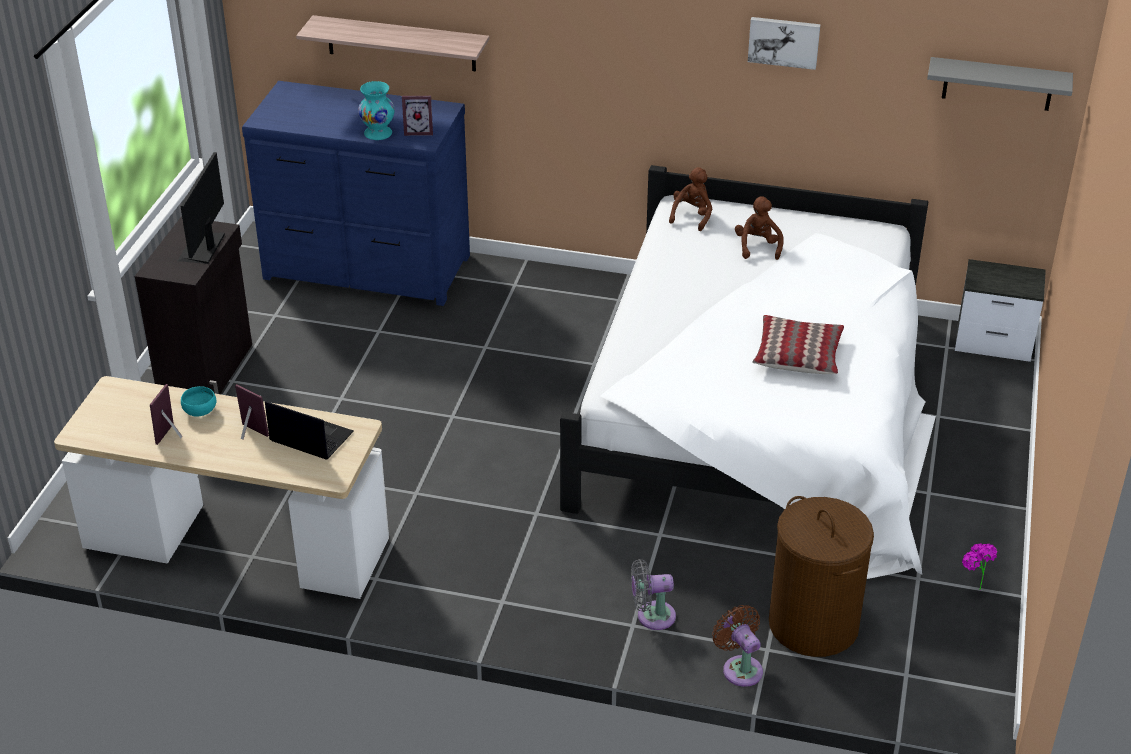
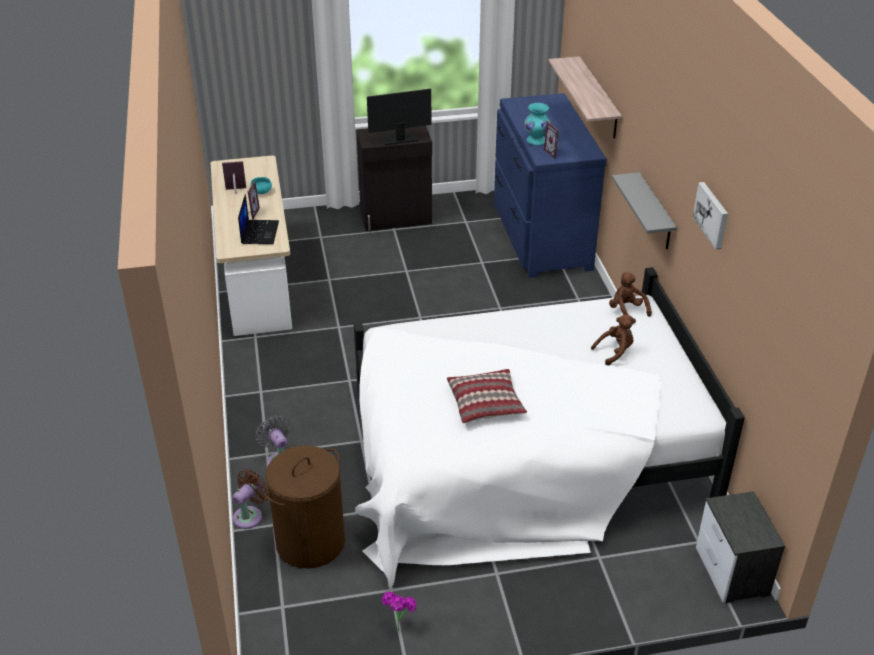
camera: 65 degrees right, 0 degrees up
brown plush toy [669,167,712,231] -> brown plush toy turned 120 degrees counterclockwise [609,272,652,317]
grey shelf [927,57,1073,111] -> grey shelf moved to [612,172,677,249]

